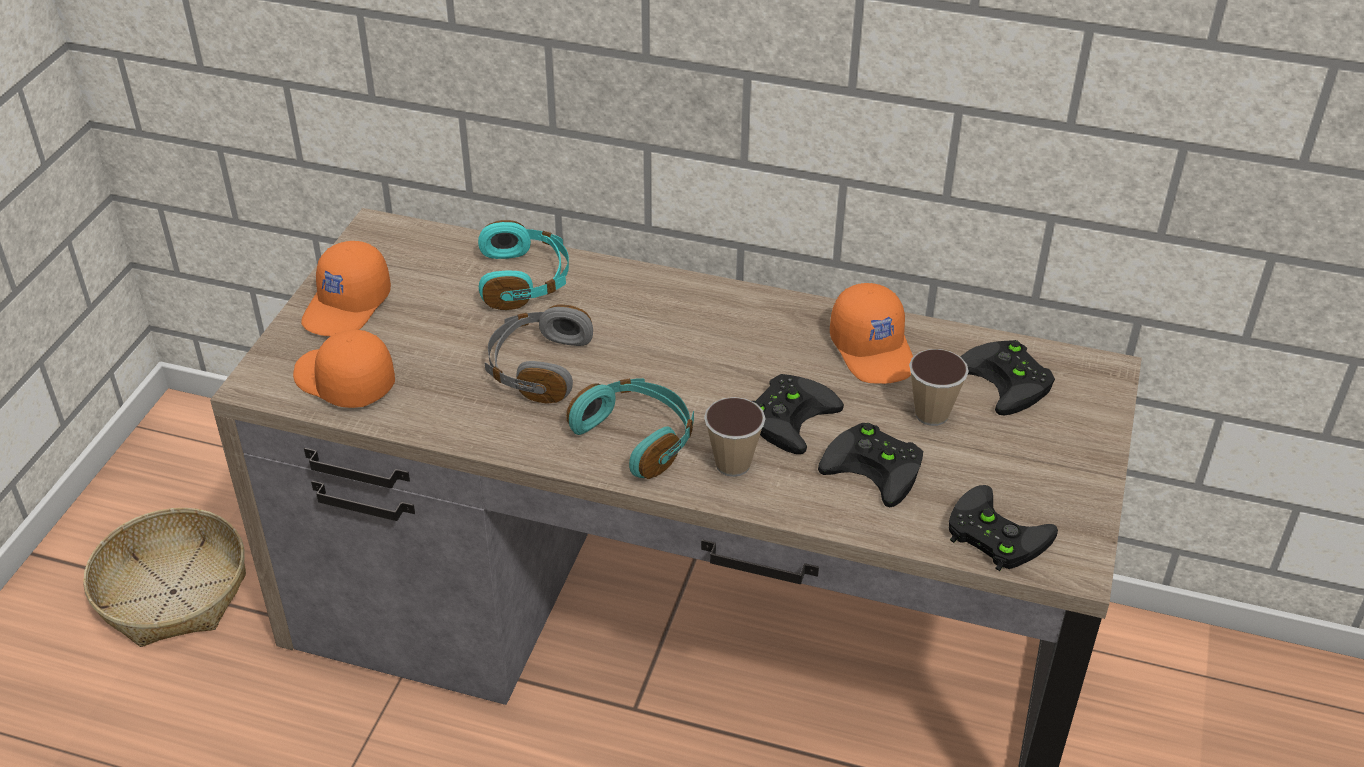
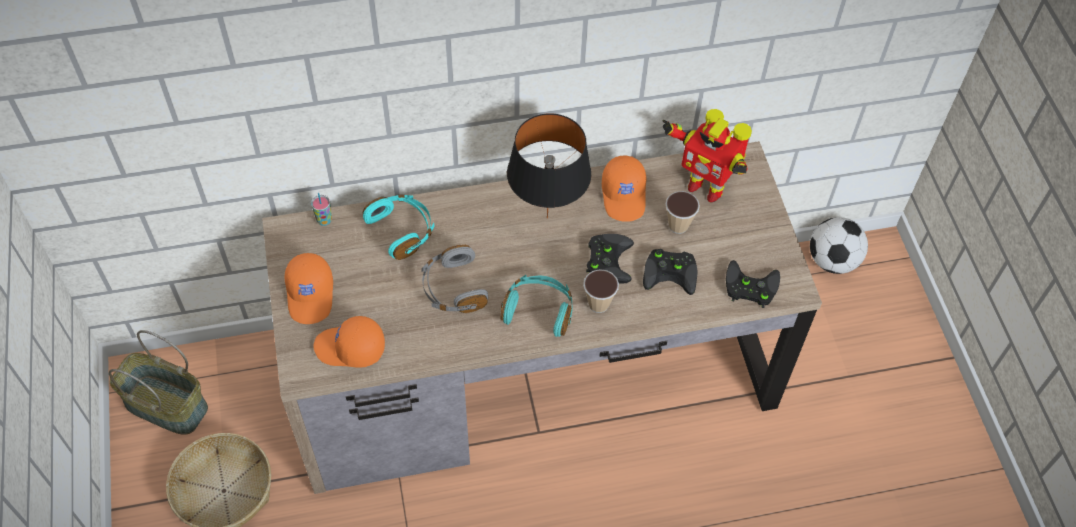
camera: 30 degrees left, 15 degrees up
orange cap [830,283,913,384] -> orange cap turned 45 degrees clockwise [602,156,646,222]
black game controller [960,340,1055,415] -> toy robot [662,109,752,203]
none -> basket [109,330,208,435]
none -> cup [311,193,332,226]
none -> black table lamp [507,113,591,218]
none -> football [810,217,868,274]

